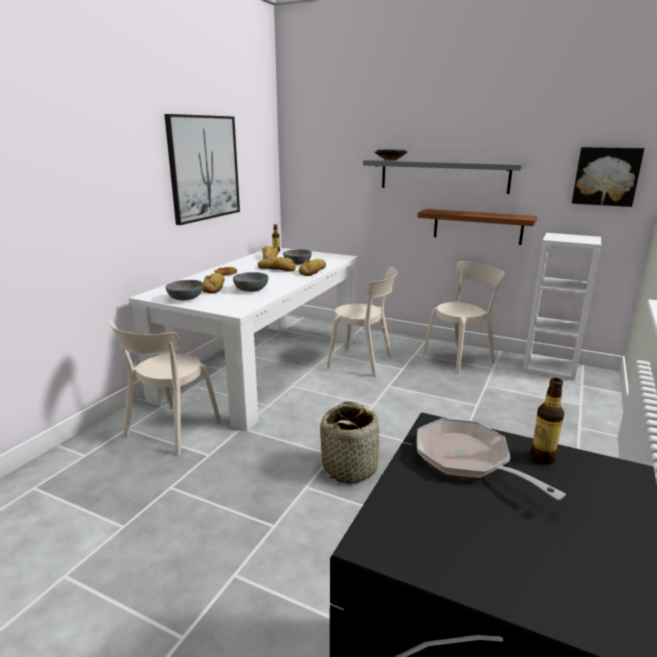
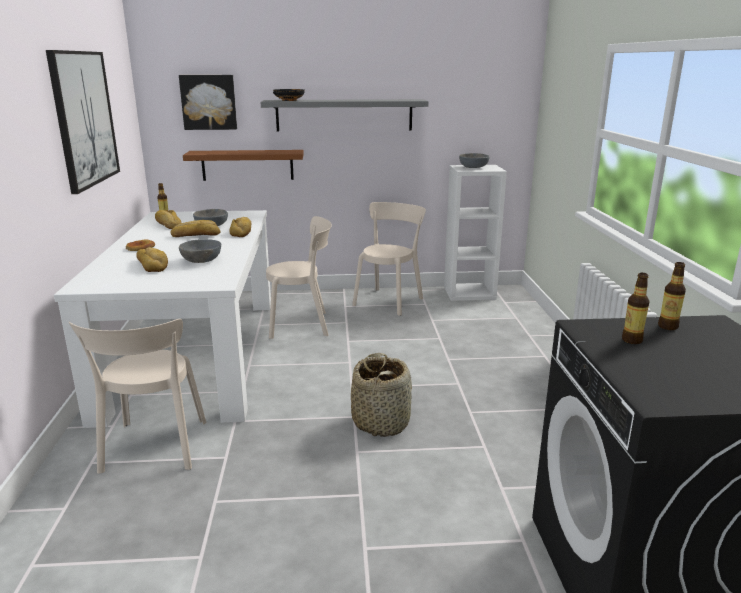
camera: 30 degrees left, 0 degrees up
grey bowl [166,280,203,301] -> grey bowl moved to [459,153,489,168]
brown shelf [417,209,537,245] -> brown shelf moved to [183,150,304,181]
frying pan [417,418,566,500] -> bottle [622,273,650,344]
picture [572,147,644,207] -> picture moved to [179,75,237,130]

